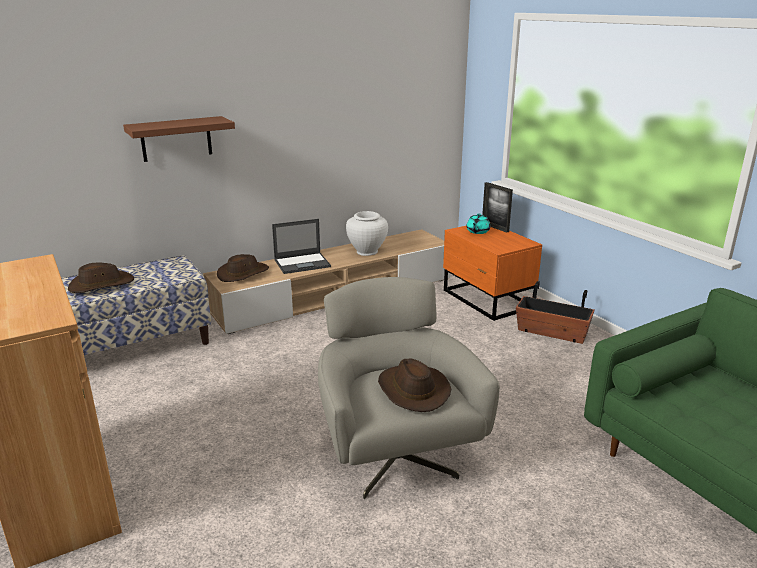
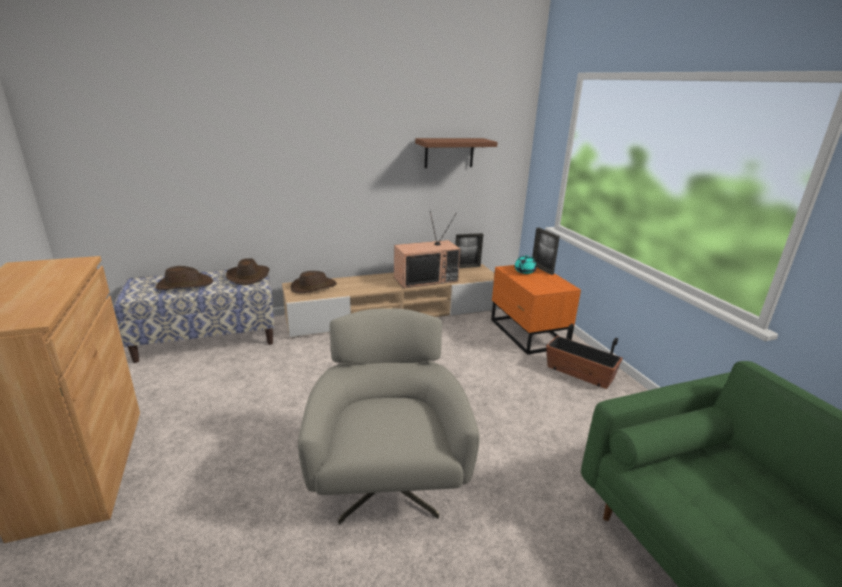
camera: 10 degrees right, 0 degrees up
brown shelf [123,116,235,162] -> brown shelf moved to [415,138,498,168]
laptop [272,219,331,274] -> none
white vase [346,211,388,256] -> television [394,211,460,288]
brown hat [378,359,451,412] -> brown hat moved to [226,258,269,285]
none -> picture frame [455,233,483,268]

